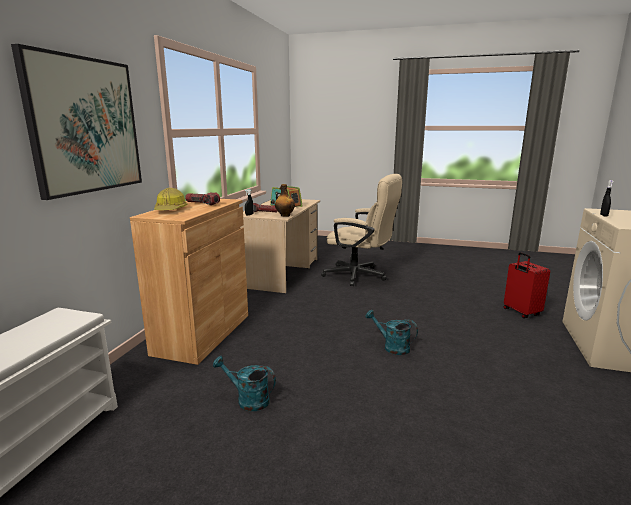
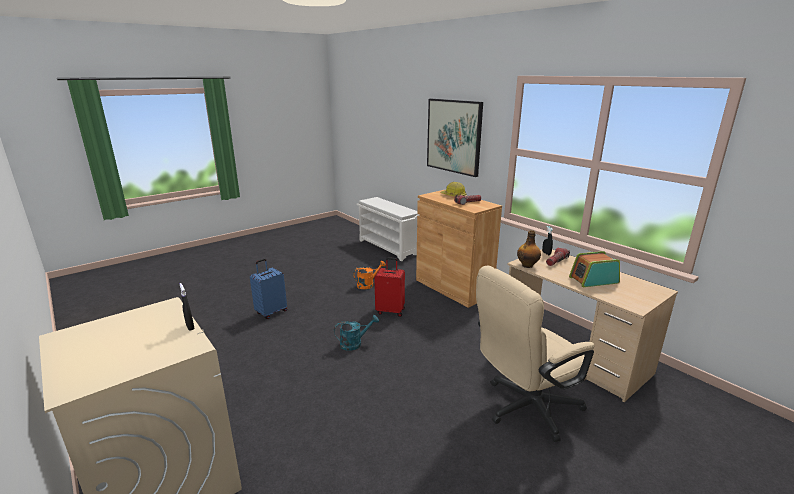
camera: 125 degrees right, 5 degrees up
turquoise watering can [213,356,276,411] -> orange watering can [353,261,386,289]
red suitcase [503,252,550,318] -> red suitcase moved to [375,257,405,317]
none -> blue suitcase [250,259,287,319]

